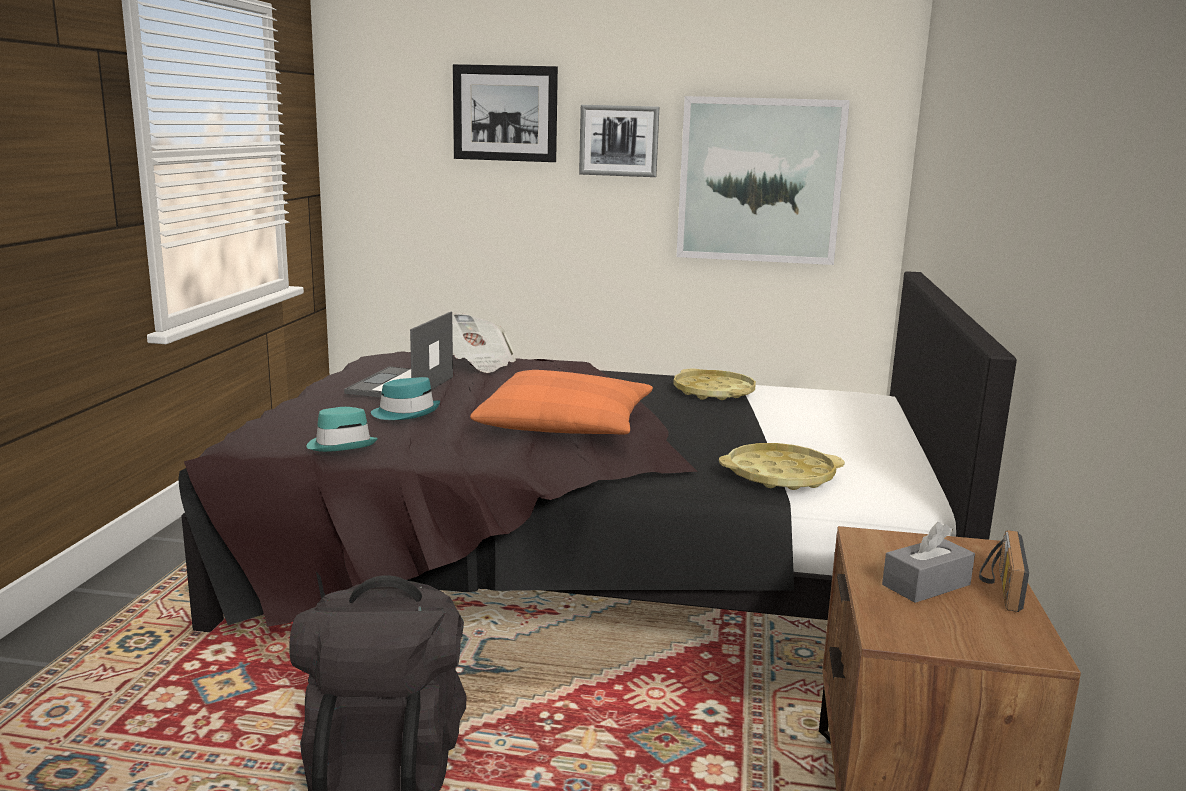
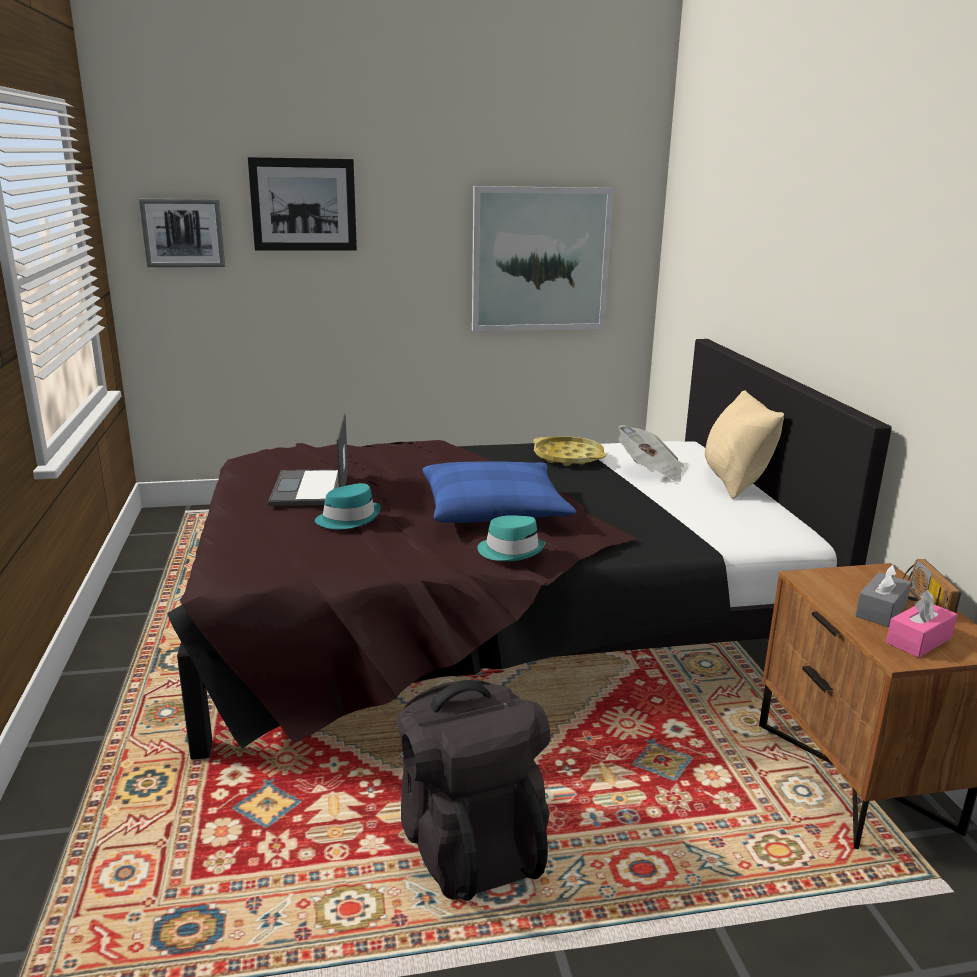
camera: 20 degrees left, 5 degrees up
turquoise hat [307,407,378,452] -> turquoise hat moved to [477,515,545,561]
newspaper [452,313,516,373] -> newspaper moved to [618,425,684,482]
orange pillow [470,370,653,435] -> blue pillow [423,461,576,523]
picture [579,105,659,177] -> picture moved to [139,199,225,267]
yellow tray [719,443,845,490] -> none
none -> beige pillow [705,391,784,499]
none -> pink tissue box [886,590,957,658]

